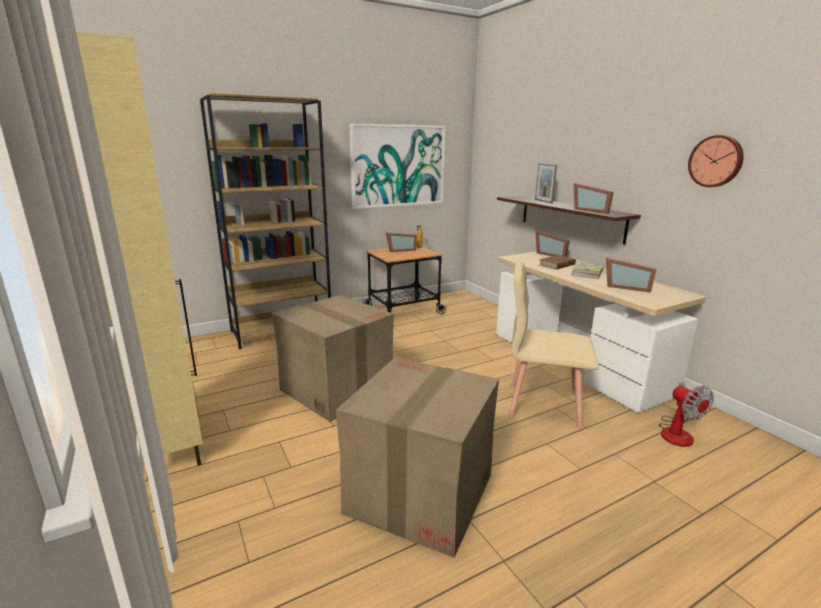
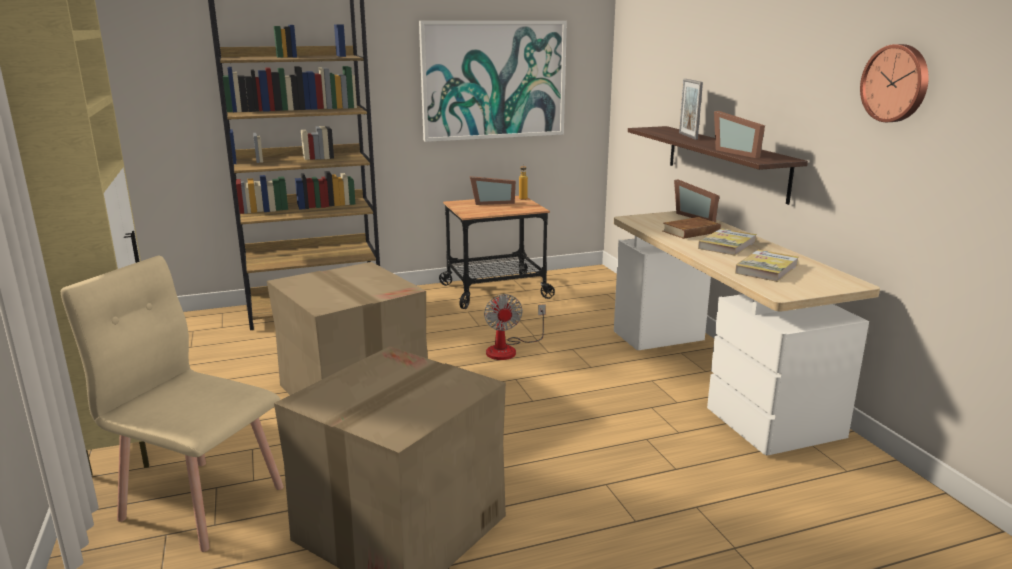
camera: 10 degrees right, 0 degrees up
beige chair [509,259,599,428] -> beige chair moved to [61,256,284,552]
picture frame [606,258,656,293] -> book [735,250,799,282]
fan [659,382,714,447] -> fan moved to [484,294,546,360]

